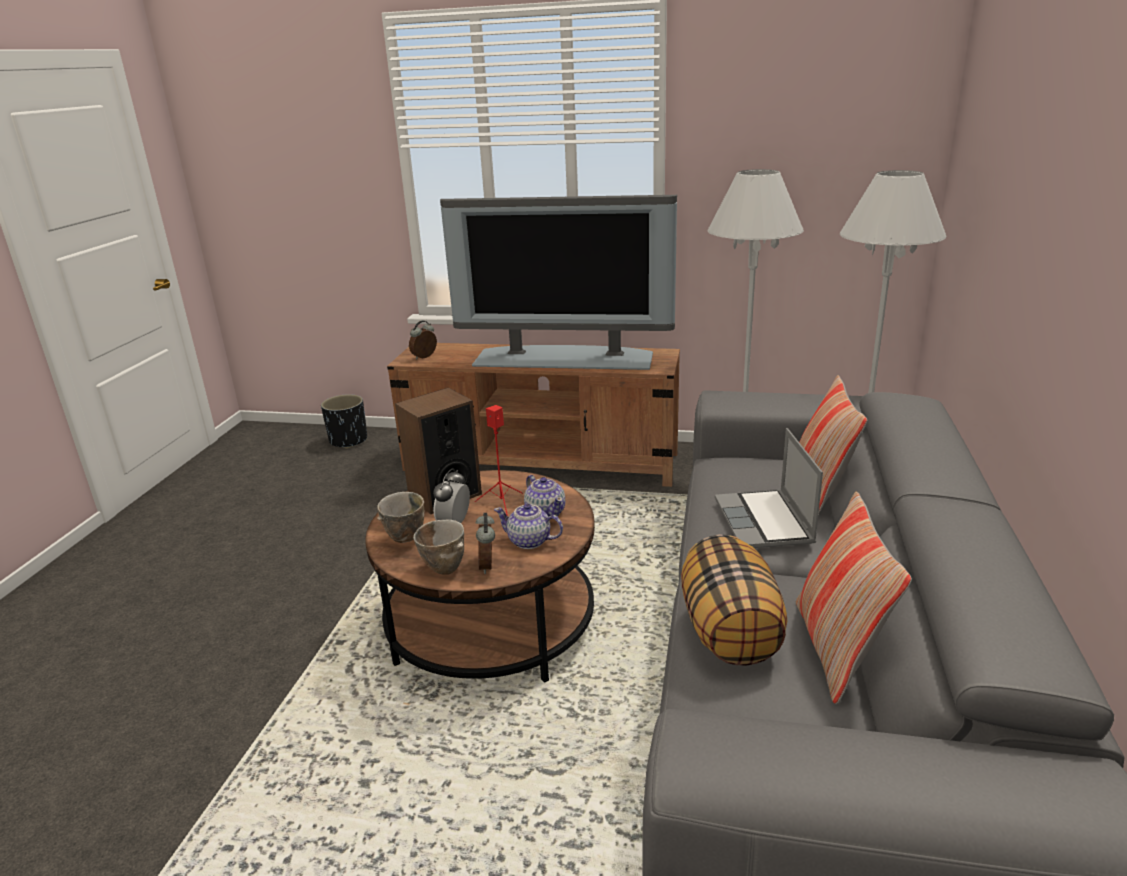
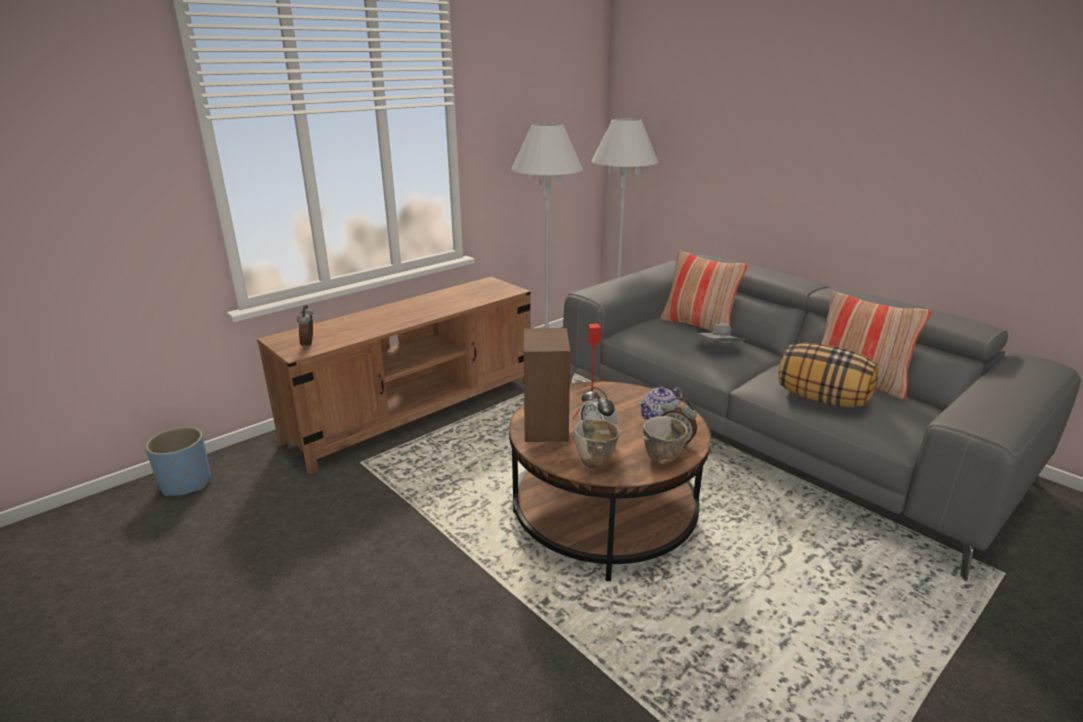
camera: 55 degrees left, 0 degrees up
black planter [321,394,367,449] -> blue planter [145,427,211,496]
television [440,195,677,370] -> none
teapot [524,475,565,517] -> none
laptop [715,428,823,548] -> grey hat [696,323,745,342]

